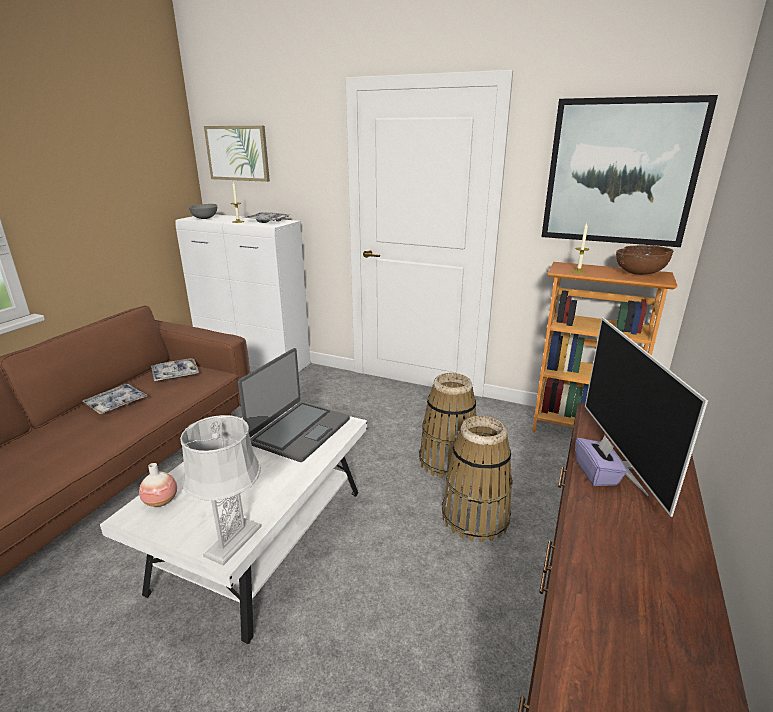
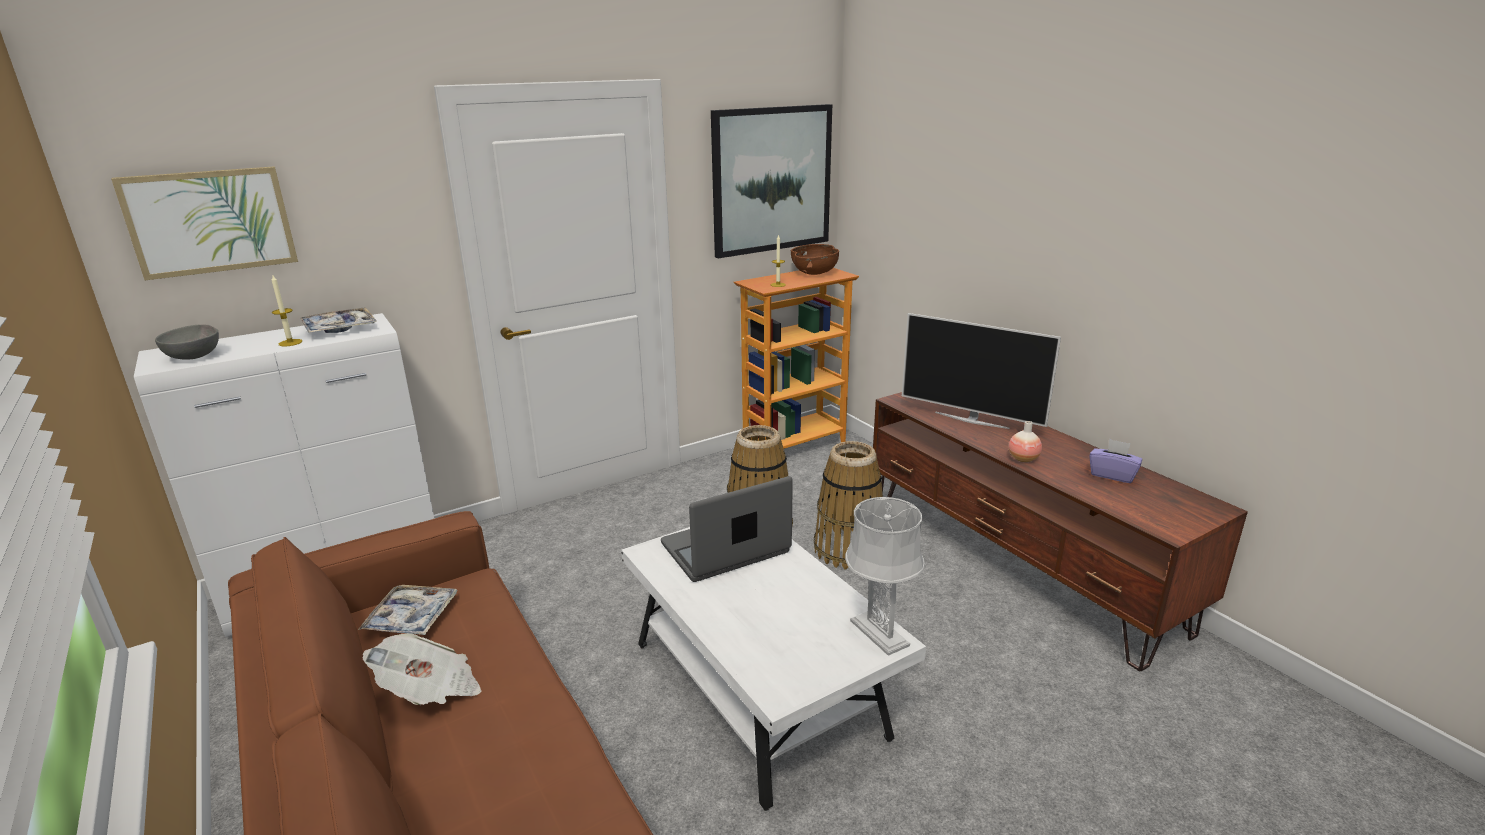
camera: 55 degrees left, 0 degrees up
tray [83,384,147,414] -> newspaper [363,633,482,705]
vase [139,463,177,507] -> vase moved to [1009,421,1042,462]
laptop [238,348,350,462] -> laptop turned 90 degrees counterclockwise [661,476,793,582]
purple tissue box [576,436,627,486] -> purple tissue box moved to [1089,439,1142,483]

